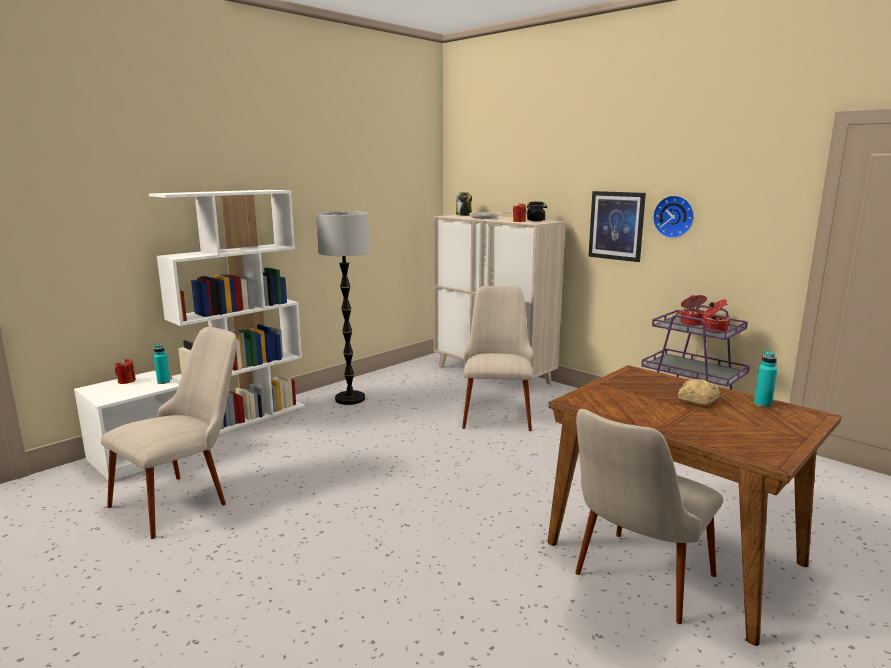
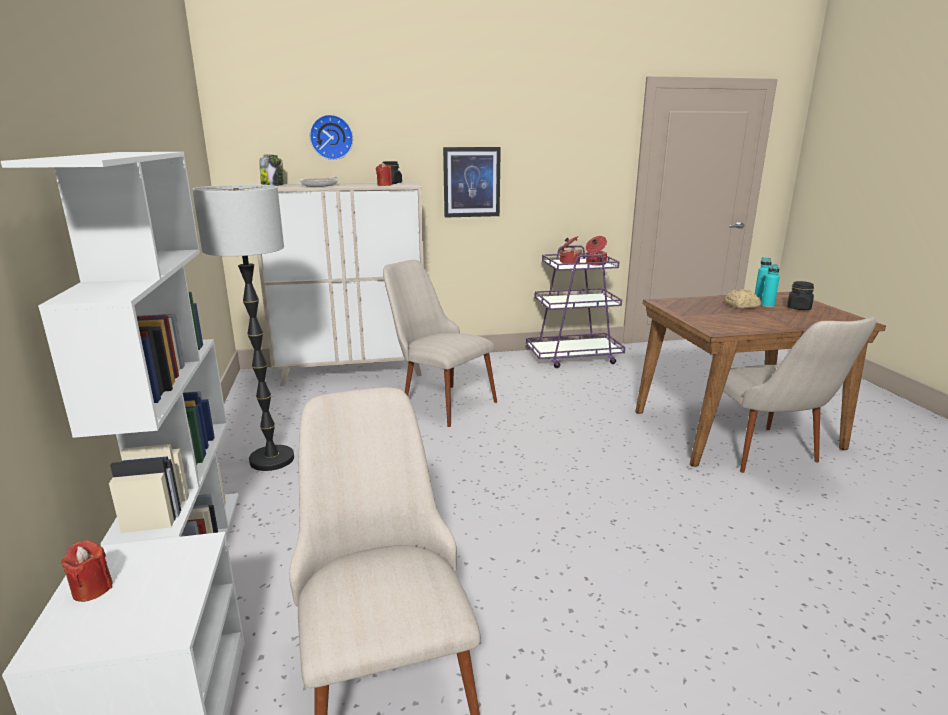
camera: 55 degrees left, 5 degrees up
turquoise bottle [154,344,170,384] -> turquoise bottle moved to [761,264,780,307]
wall clock [653,195,694,238] -> wall clock moved to [310,114,353,160]
none -> black jar [787,281,814,310]

